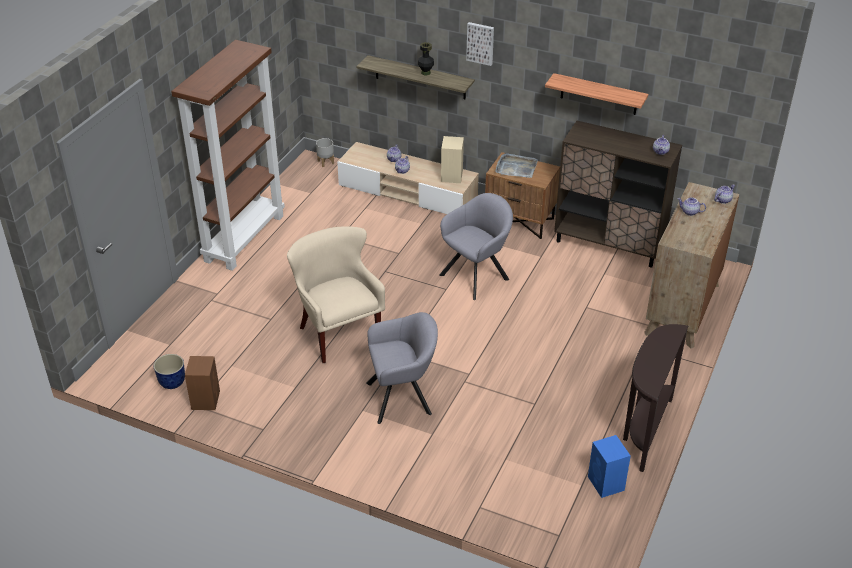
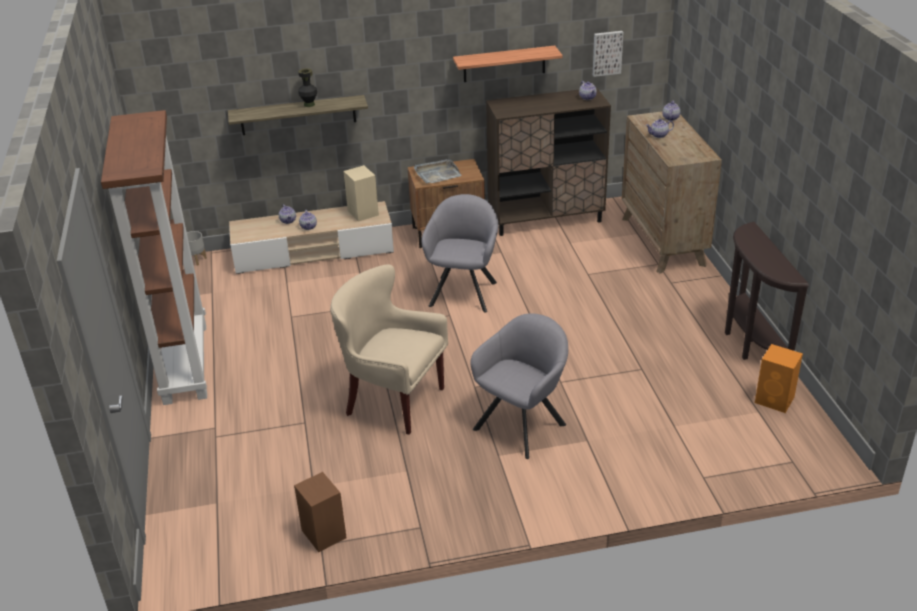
camera: 35 degrees left, 5 degrees down
planter [154,354,185,389] -> none
picture [466,22,494,66] -> picture moved to [593,31,624,77]
blue speaker [588,435,631,498] -> orange speaker [755,344,803,413]

